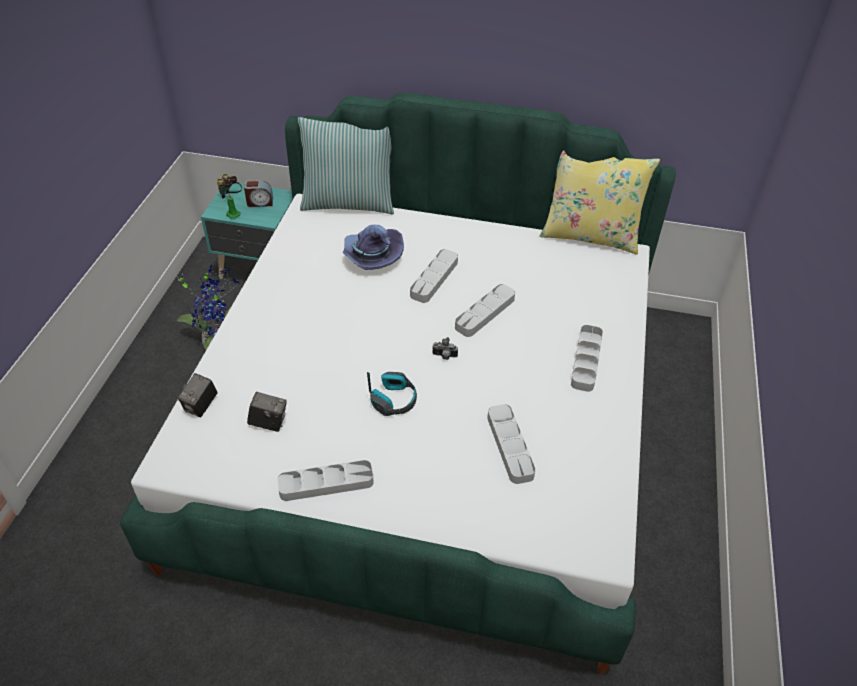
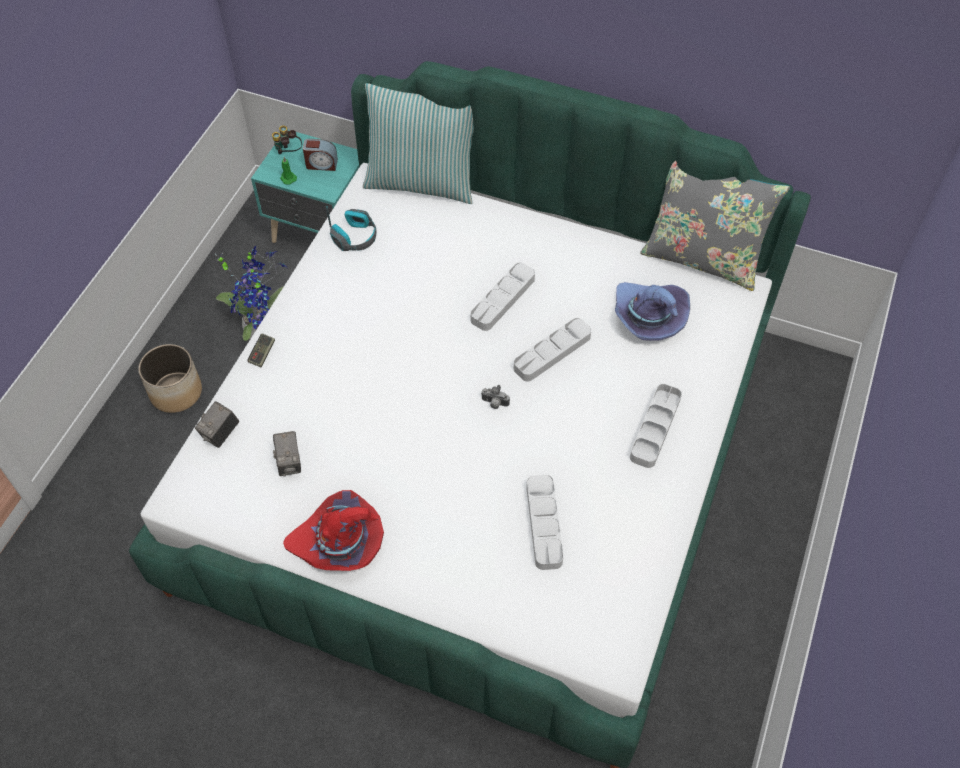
camera: 10 degrees right, 10 degrees up
camera [247,392,287,432] -> camera turned 60 degrees clockwise [273,431,301,476]
grey tray [278,460,373,501] -> red hat [283,490,384,571]
purple hat [343,225,404,270] -> purple hat moved to [615,282,690,341]
headphones [367,372,417,416] -> headphones moved to [326,206,377,251]
yellow pillow [540,151,660,254] -> grey pillow [640,161,790,291]
none -> planter [138,344,202,413]
none -> game controller [248,333,275,367]

